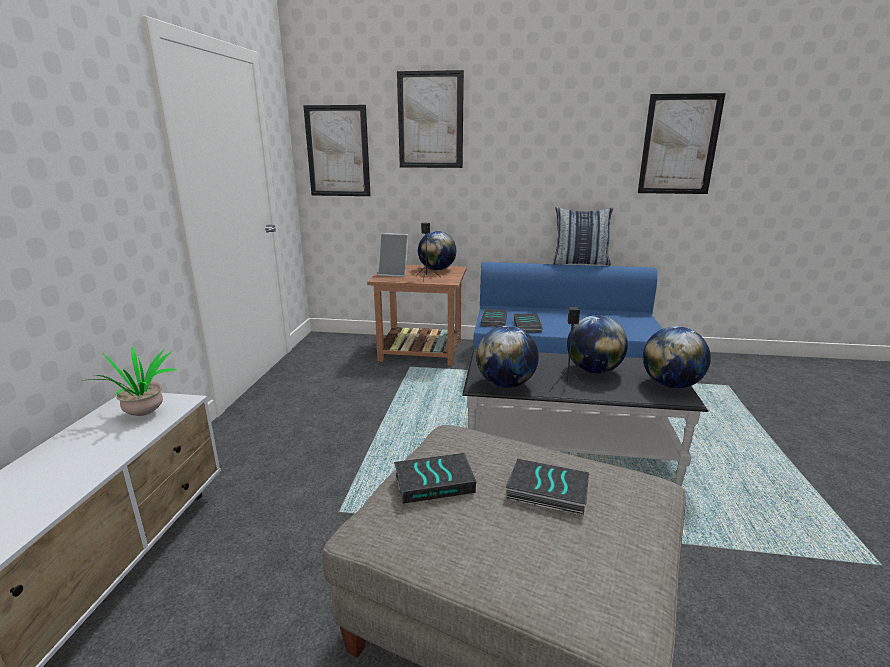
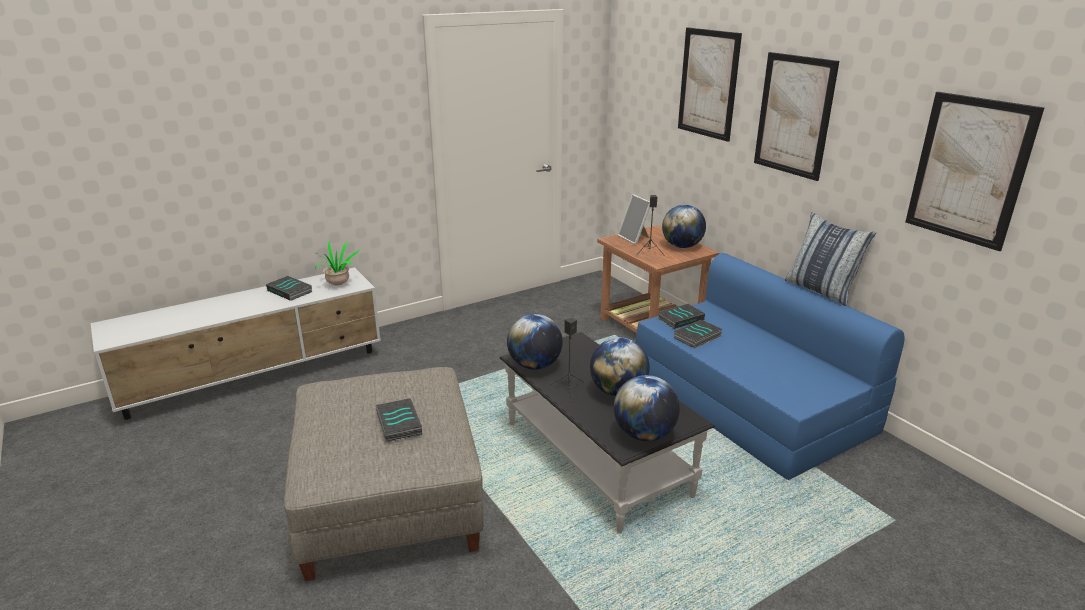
camera: 50 degrees right, 5 degrees up
picture [303,105,371,196] -> picture moved to [754,52,839,181]
book [394,453,476,504] -> book moved to [266,276,312,301]

